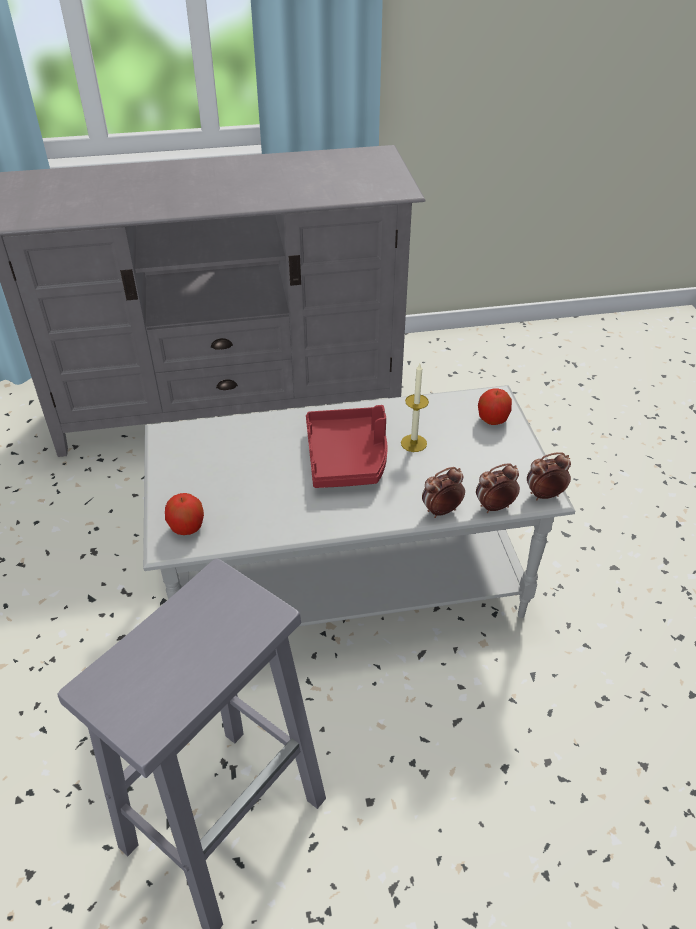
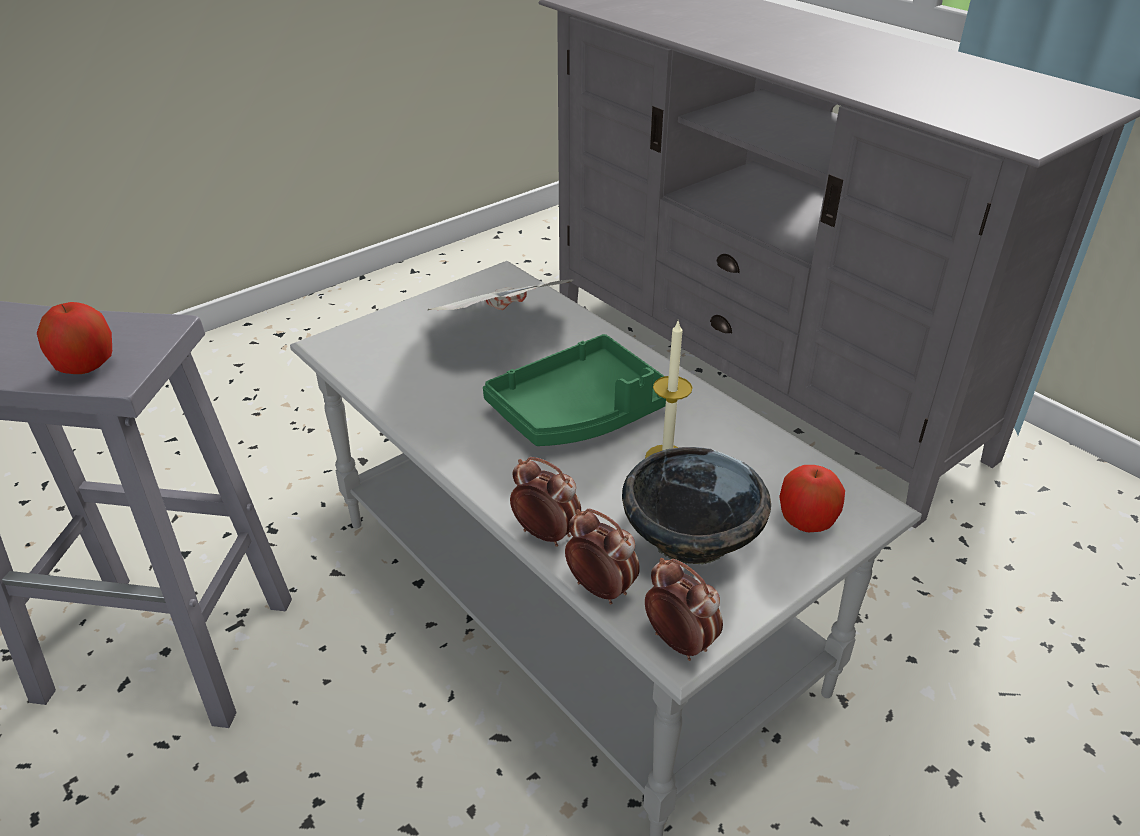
camera: 60 degrees right, 5 degrees down
apple [165,493,204,535] -> apple moved to [37,302,112,374]
red tray [306,405,388,488] -> green tray [483,334,666,446]
none -> newspaper [428,279,573,310]
none -> black bowl [622,447,771,565]

